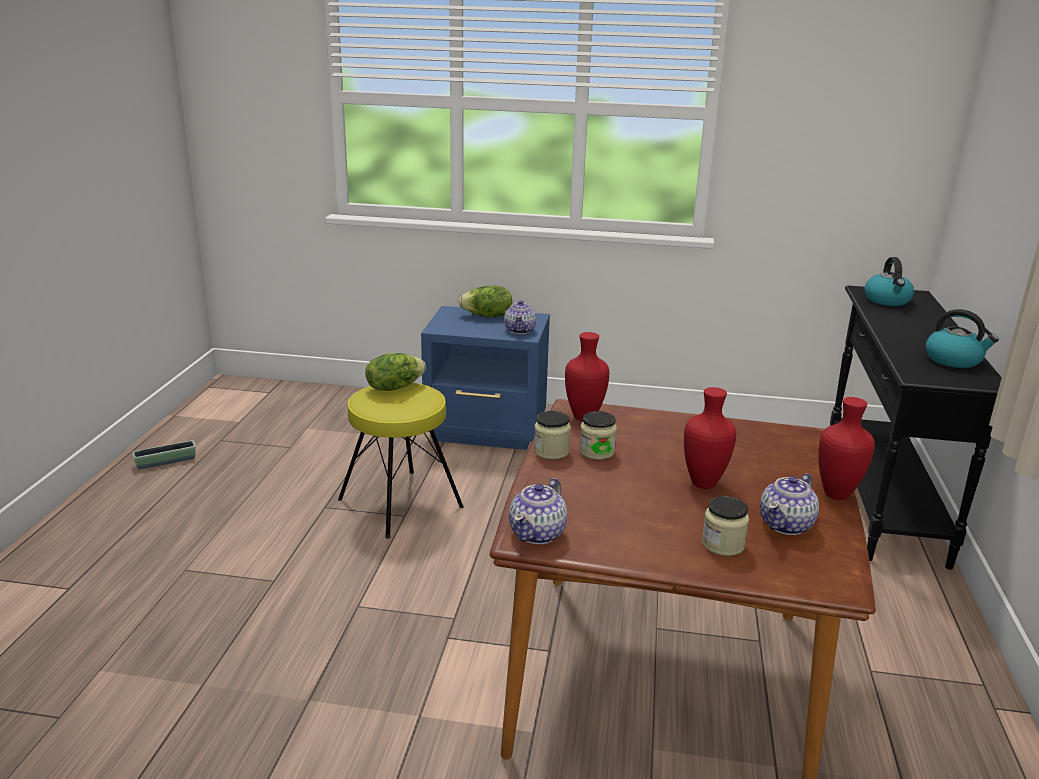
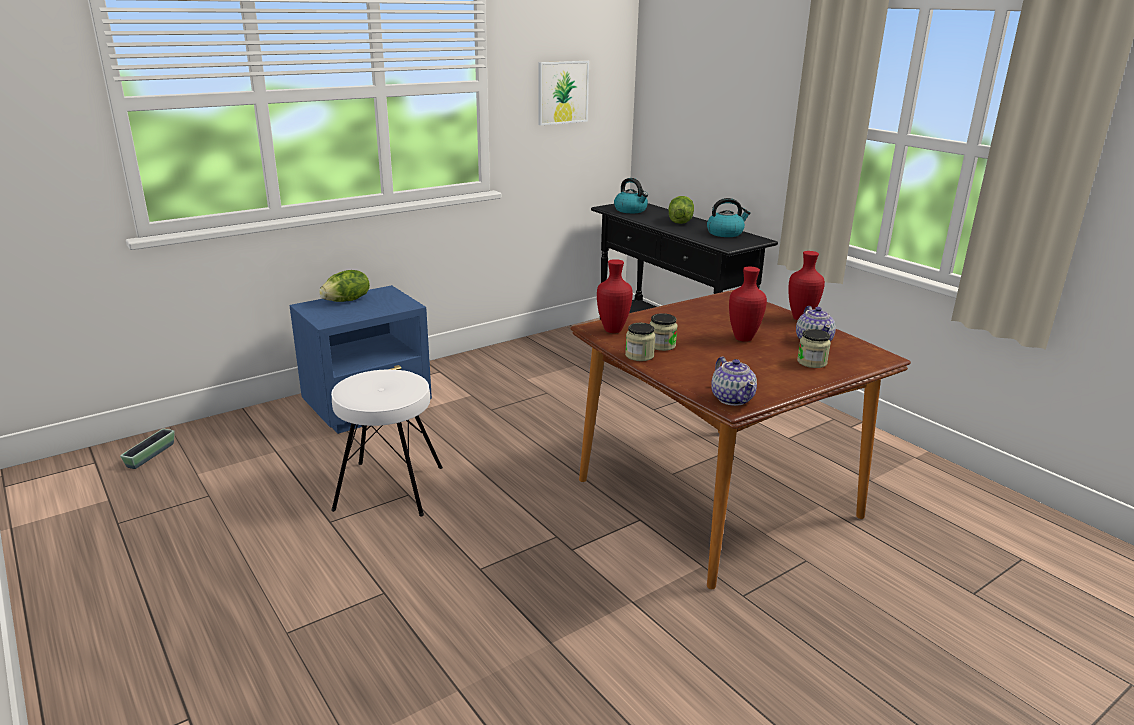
camera: 45 degrees left, 0 degrees up
planter [132,440,196,469] -> planter moved to [120,429,175,469]
yellow stool [338,383,464,539] -> white stool [331,369,443,516]
lettuce [366,353,426,391] -> lettuce moved to [669,196,694,224]
teapot [504,300,536,334] -> none
none -> picture [538,61,589,125]

